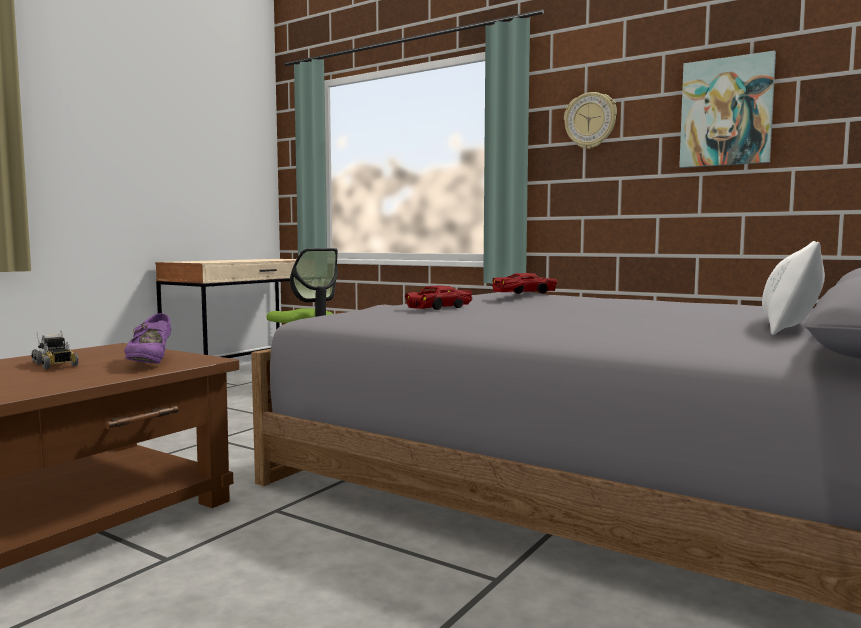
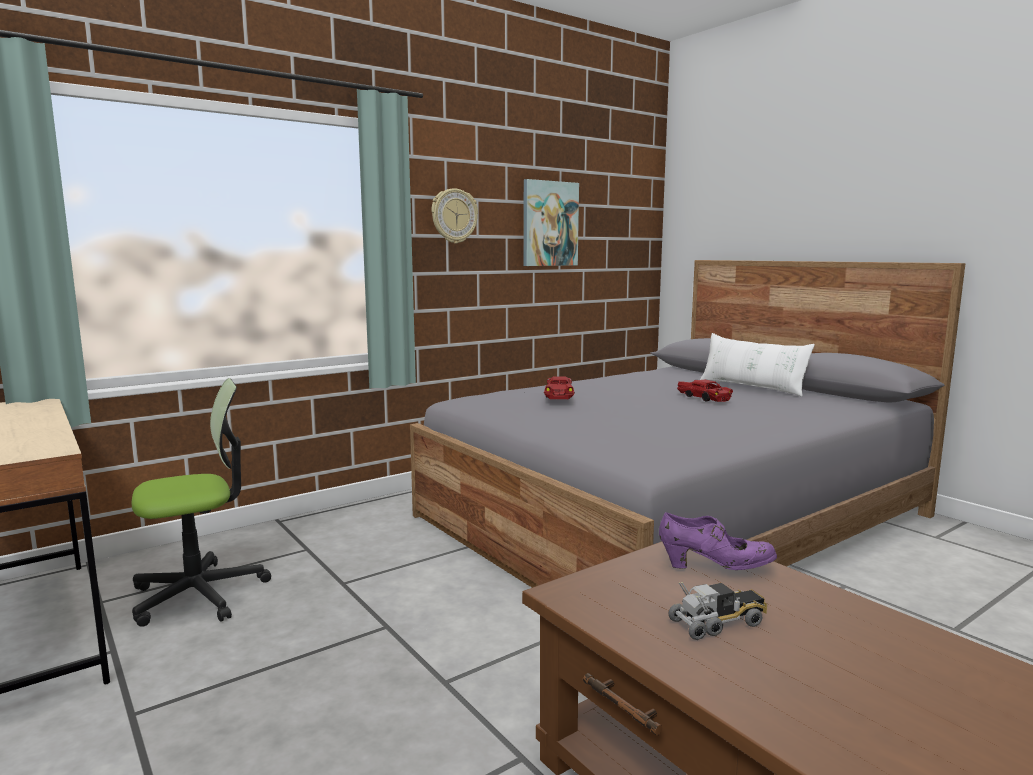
camera: 70 degrees left, 5 degrees up
red toy car [405,285,472,310] -> red toy car moved to [677,379,733,402]

